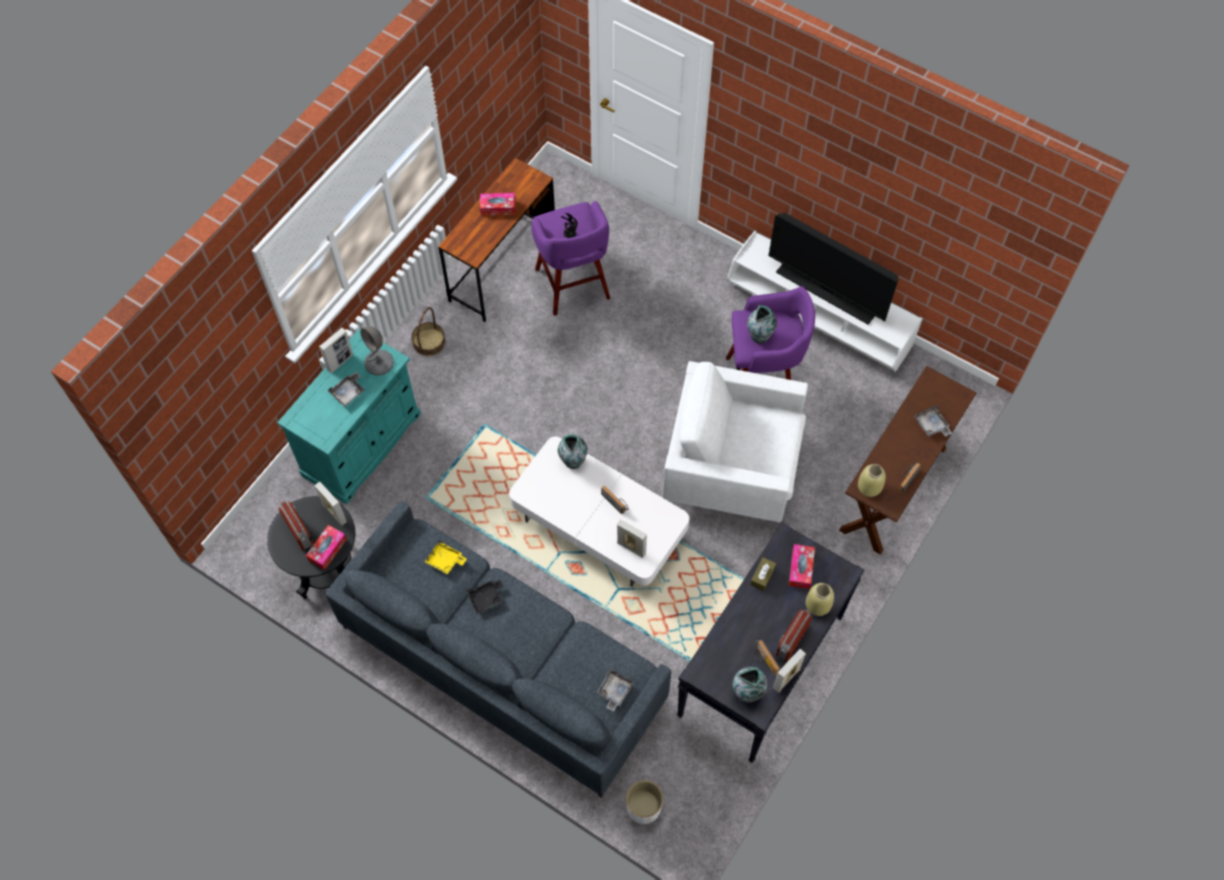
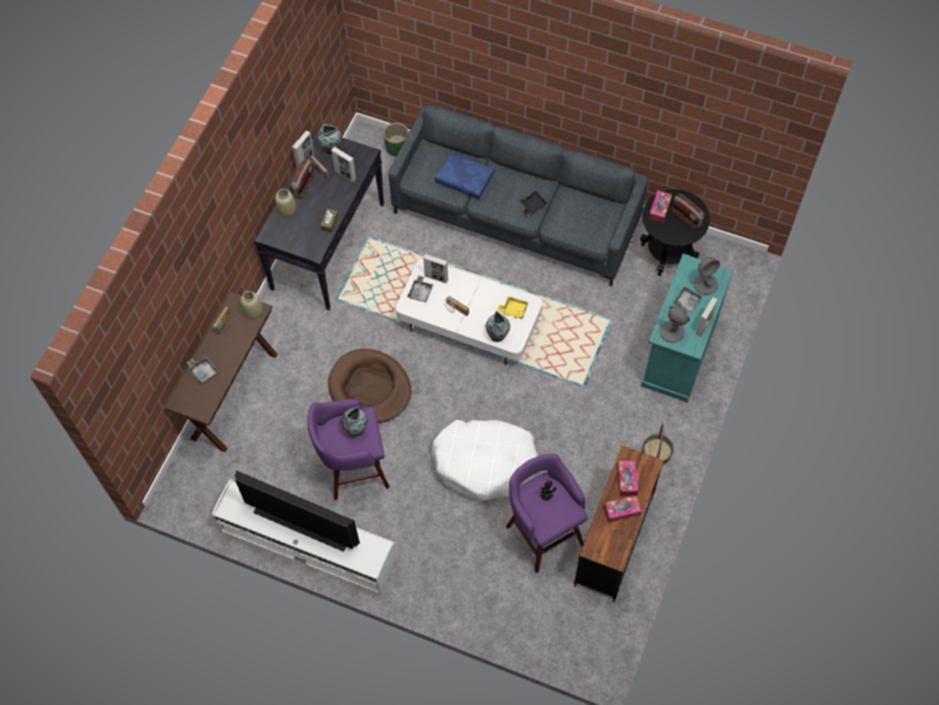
camera: 170 degrees right, 0 degrees up
picture frame [314,482,347,526] -> picture frame moved to [331,146,356,182]
yellow tray [424,540,467,574] -> yellow tray moved to [497,296,528,319]
grey tray [596,669,633,712] -> grey tray moved to [408,275,433,302]
white planter [626,780,663,824] -> green planter [383,123,409,157]
white armchair [662,361,808,522] -> brown dog bed [328,349,411,423]
tissue box [789,544,815,589] -> tissue box moved to [617,461,638,496]
none -> white dog bed [432,420,539,501]
none -> blue pillow [435,152,495,199]
none -> grey table lamp [693,257,720,295]

